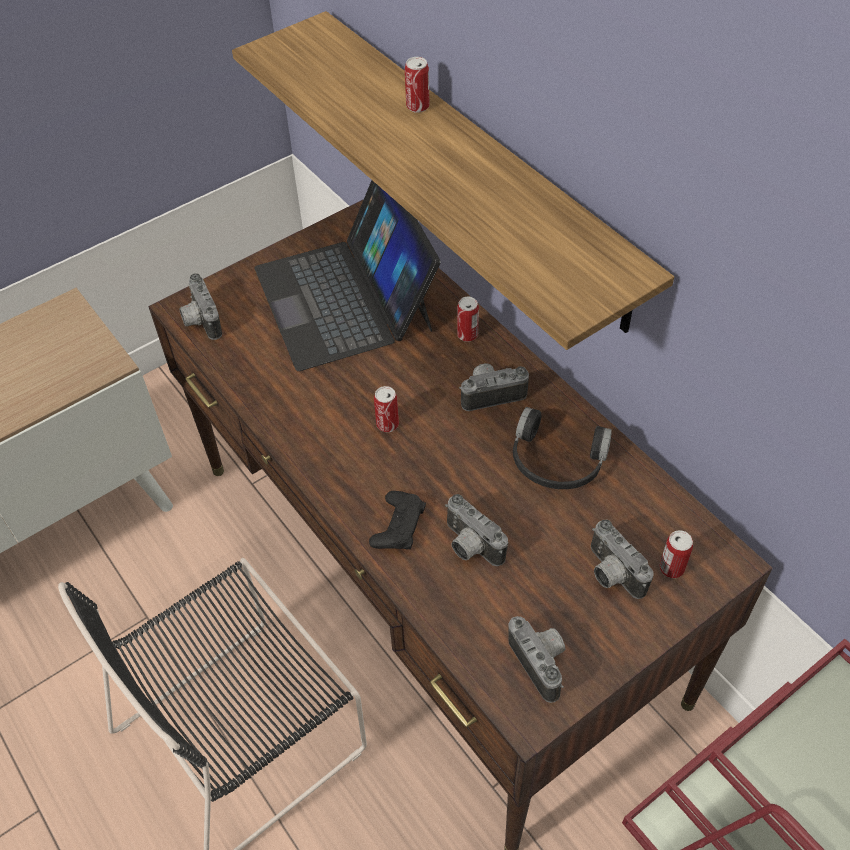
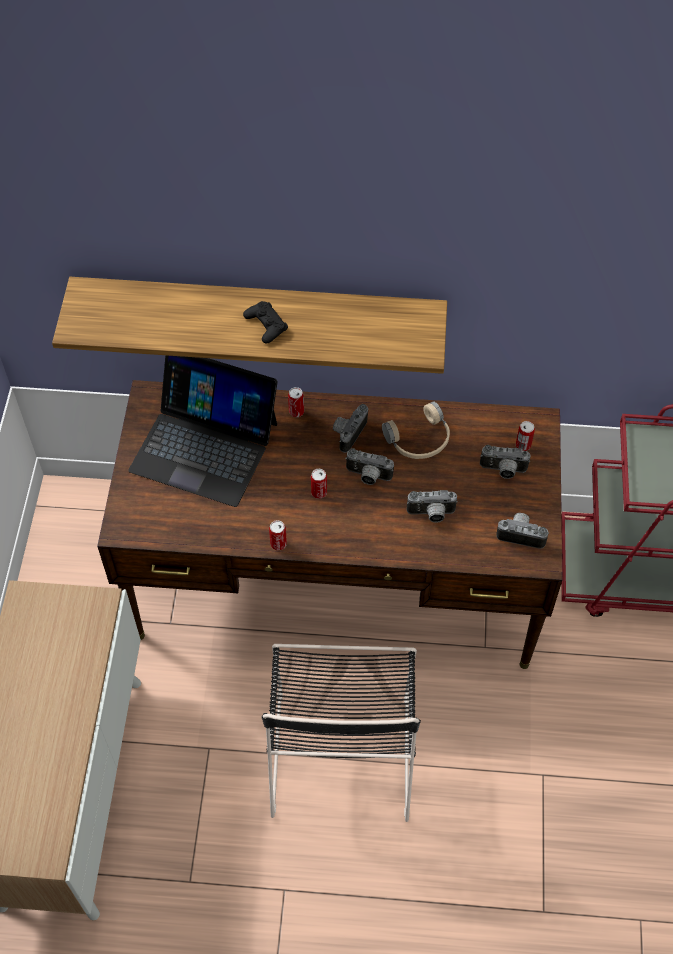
camera: 50 degrees left, 5 degrees up
camera [179,273,222,340] -> camera moved to [345,448,394,485]
black game controller [369,491,426,550] -> black game controller moved to [243,301,288,344]
can [405,57,430,113] -> can moved to [269,520,287,550]
black headphones [513,407,612,489] -> beige headphones [382,401,450,459]

